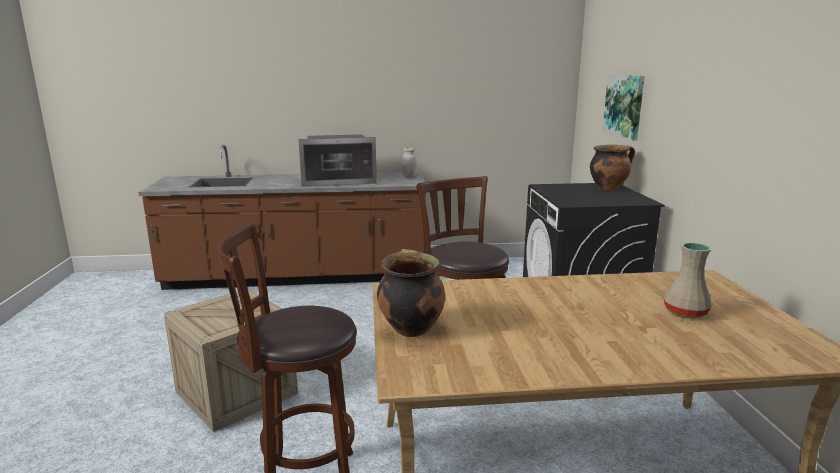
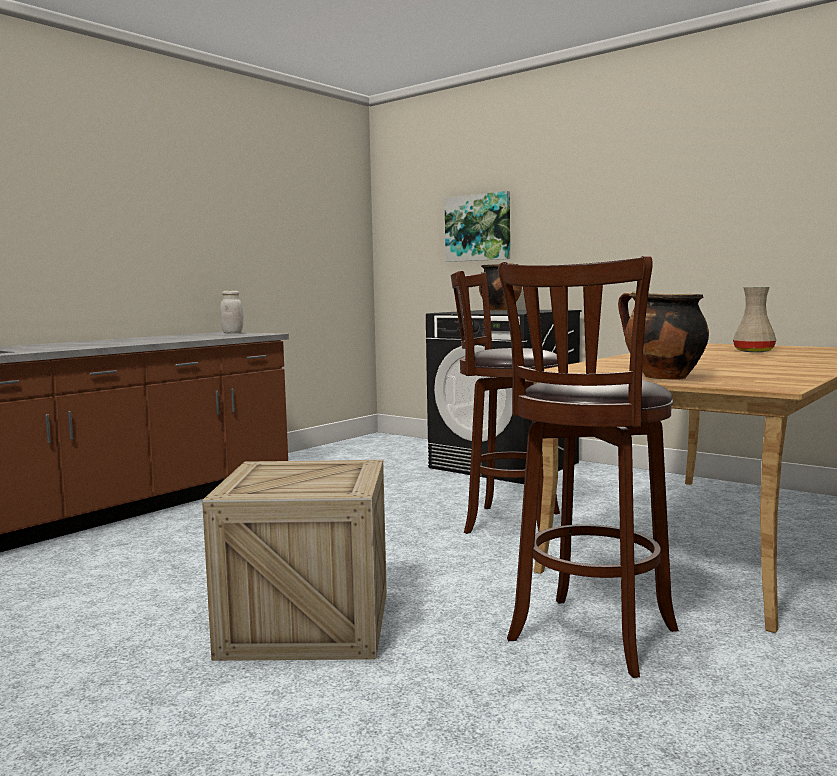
camera: 45 degrees left, 10 degrees down
microwave [299,134,377,187] -> none

